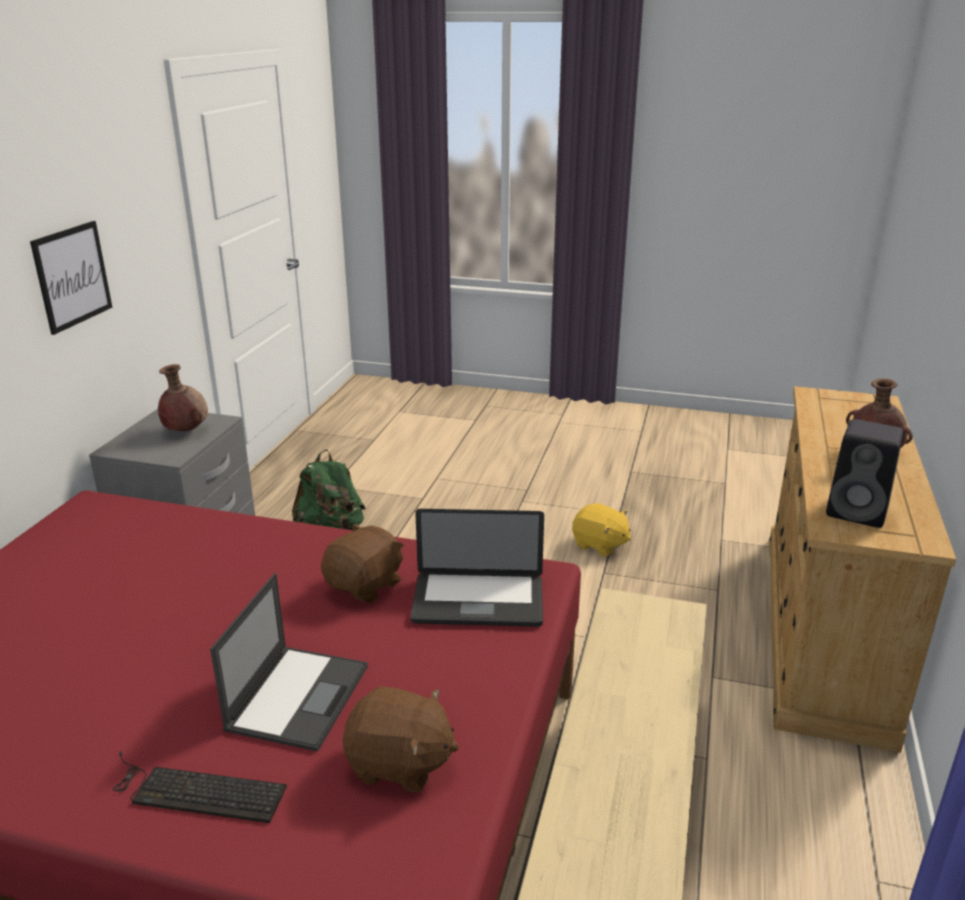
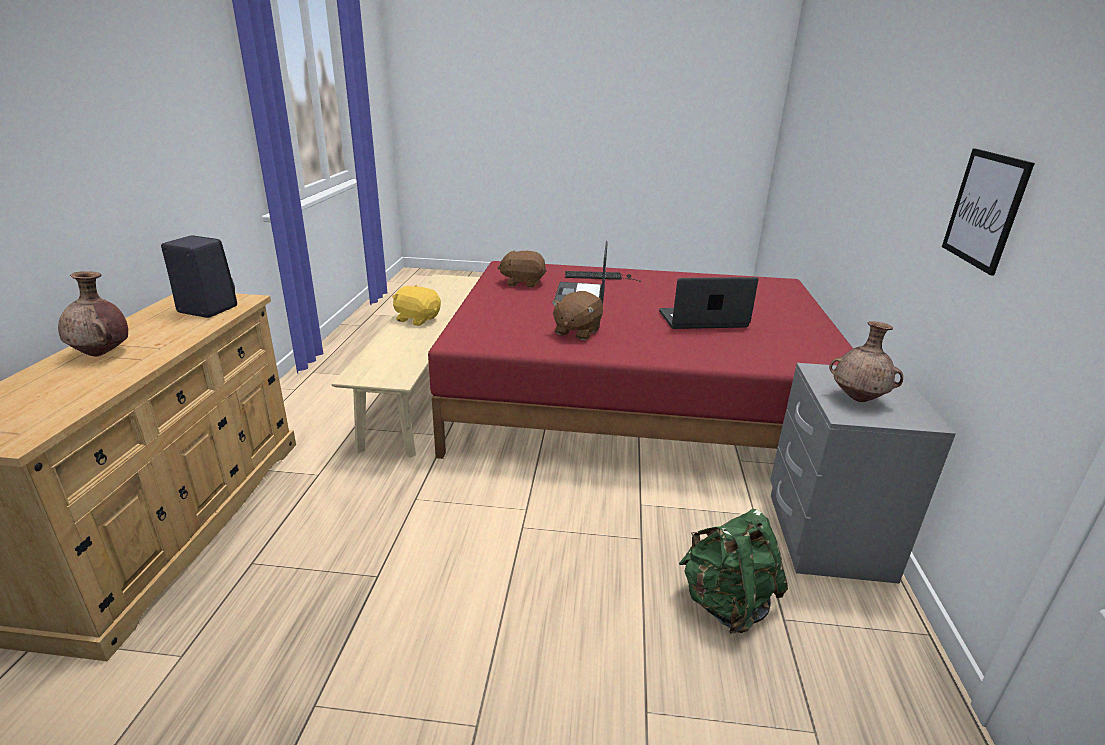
camera: 170 degrees right, 0 degrees up
laptop [410,509,544,627] -> laptop moved to [659,277,758,329]
yellow plush toy [572,503,631,557] -> yellow plush toy moved to [392,285,441,326]

